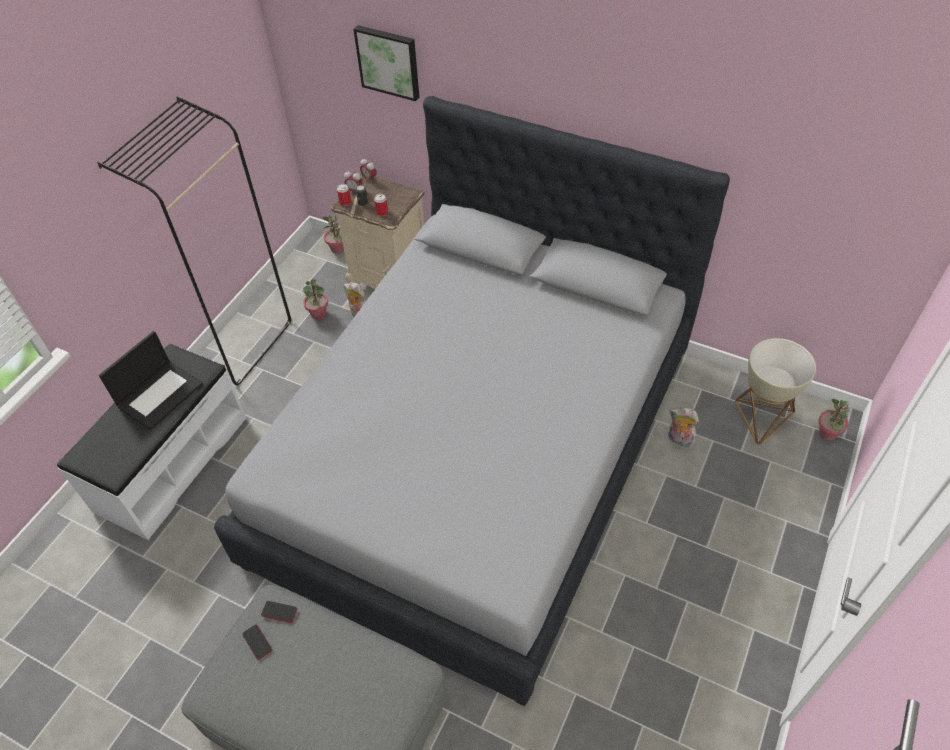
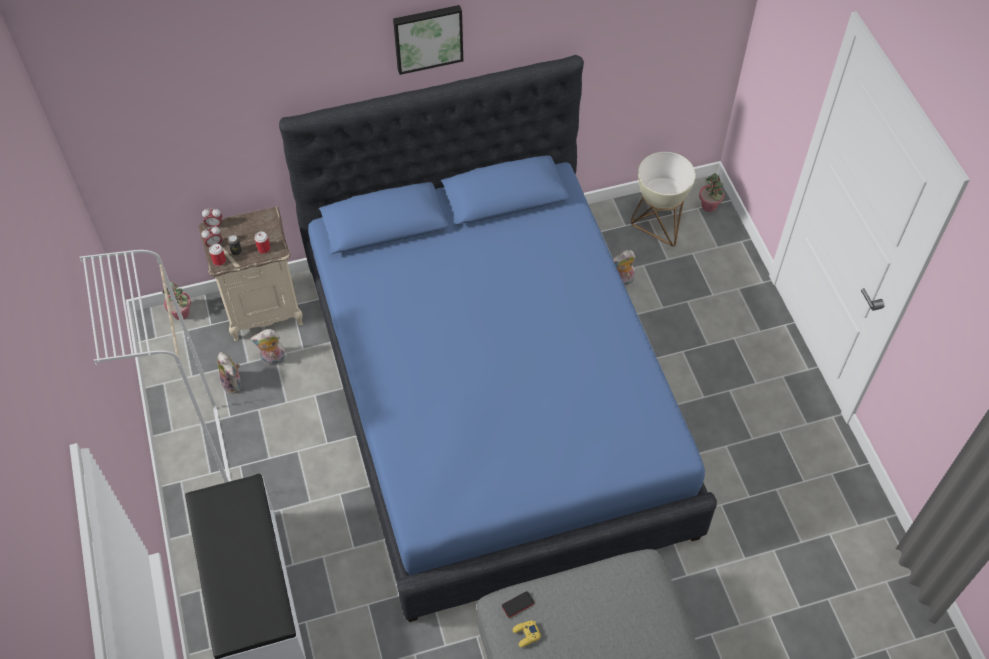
camera: 45 degrees left, 5 degrees up
black clothes rack [97,96,291,385] -> white clothes rack [79,250,231,483]
laptop [99,331,203,430] -> none
grey bed [214,96,730,706] -> blue bed [279,55,717,622]
phone [242,624,272,660] -> yellow game controller [513,620,541,647]
potted plant [303,279,328,320] -> plush toy [217,352,241,393]
picture [353,25,419,101] -> picture moved to [393,5,463,75]

